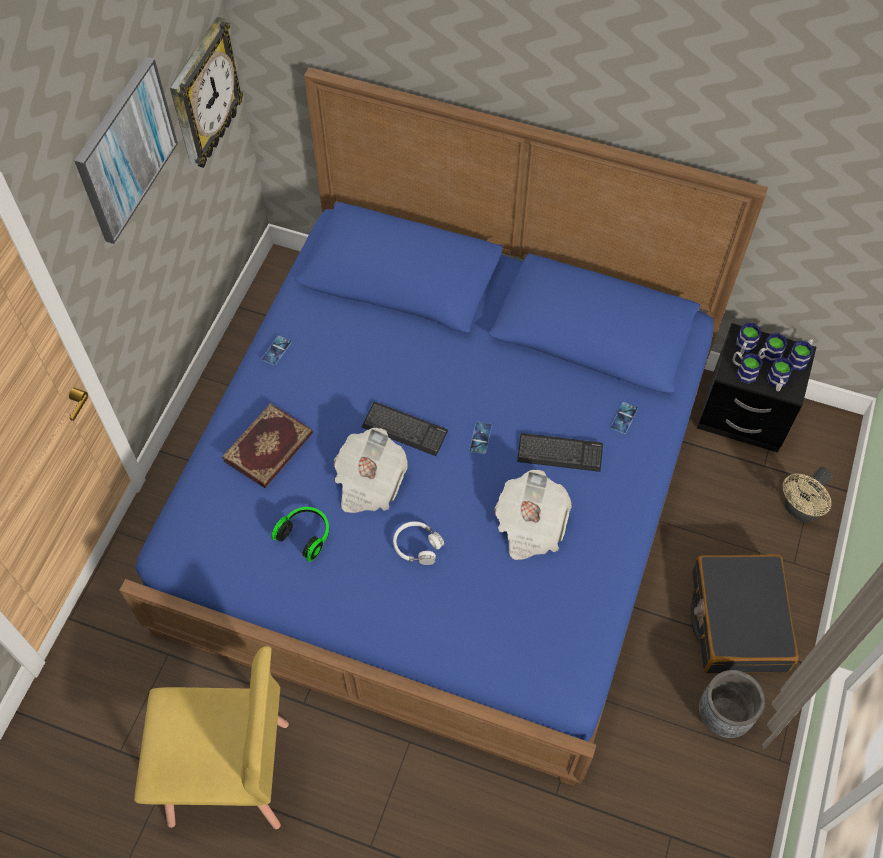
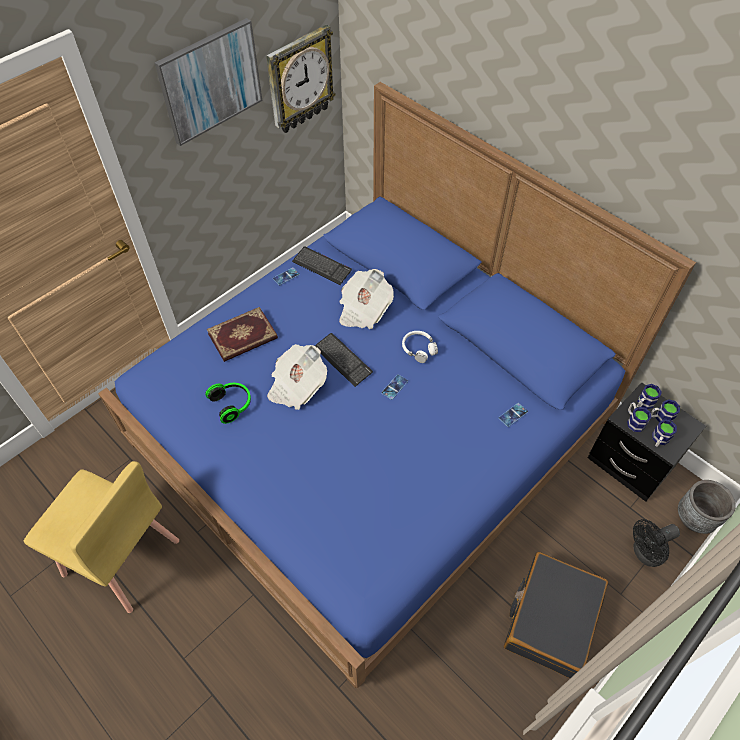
camera: 25 degrees right, 5 degrees down
white headphones [393,521,445,565] -> white headphones moved to [402,331,438,363]
newspaper [494,470,572,560] -> newspaper moved to [339,269,394,329]
keyboard [517,433,603,472] -> keyboard moved to [292,246,352,285]
grey planter [699,670,765,738] -> grey planter moved to [678,480,736,534]
beige fan [783,467,832,522] -> black fan [633,519,680,567]
mug [788,338,814,371] -> none

